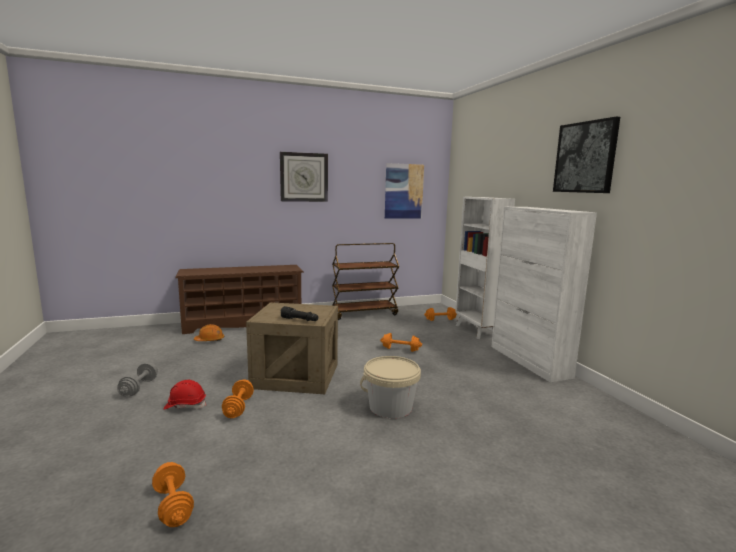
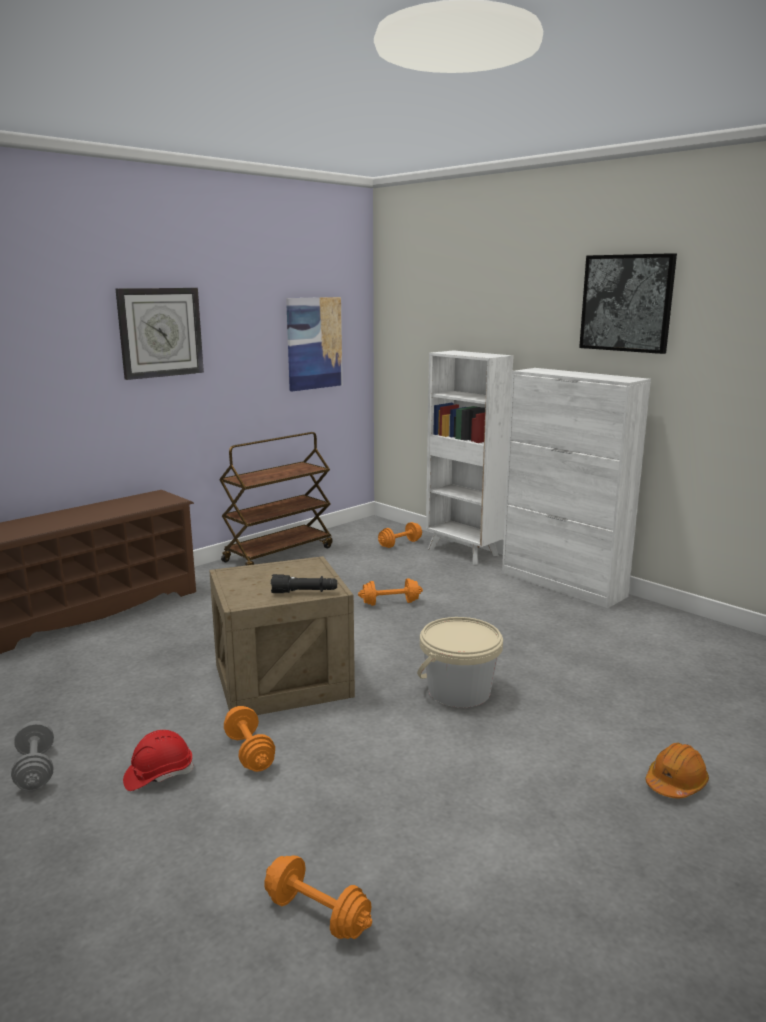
camera: 25 degrees left, 5 degrees up
orange hard hat [194,324,224,341] -> orange hard hat moved to [645,743,709,798]

